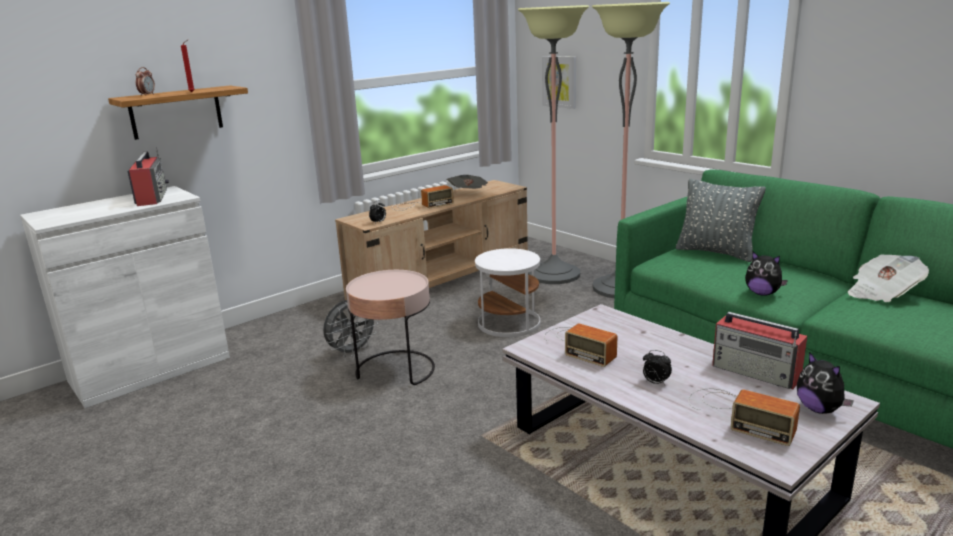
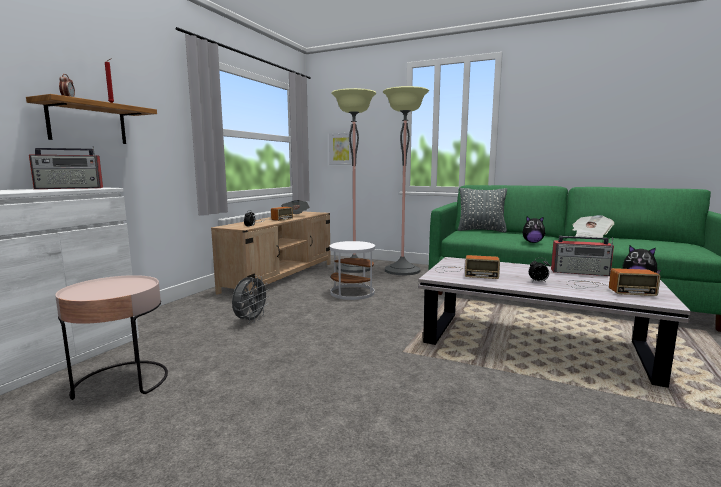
camera: 25 degrees left, 10 degrees down
radio [127,148,169,206] -> radio turned 105 degrees clockwise [29,146,103,189]
pink side table [346,270,435,385] -> pink side table moved to [55,275,168,400]

